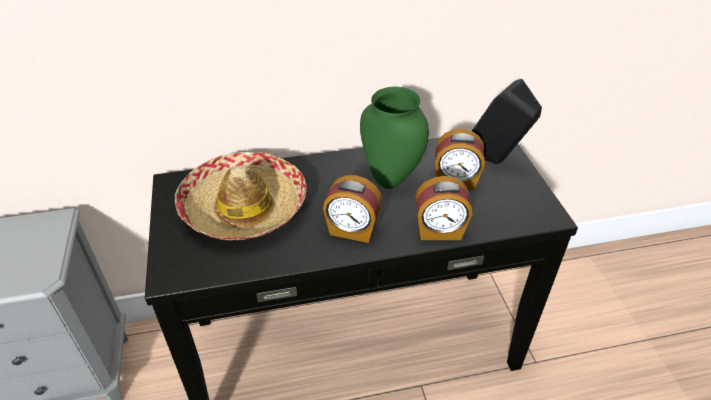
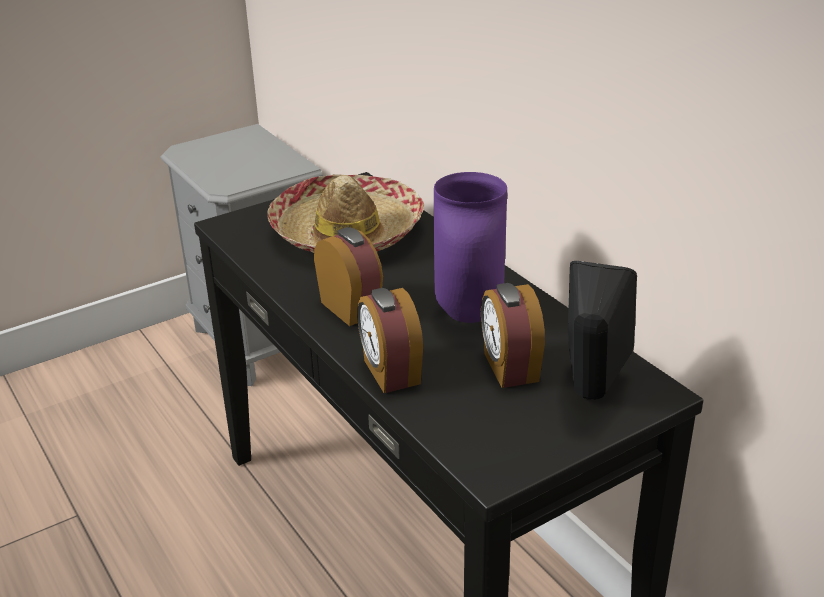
camera: 70 degrees right, 10 degrees down
alarm clock [323,175,382,243] -> alarm clock turned 150 degrees clockwise [314,227,383,326]
green vase [360,87,429,189] -> purple vase [434,172,507,323]

